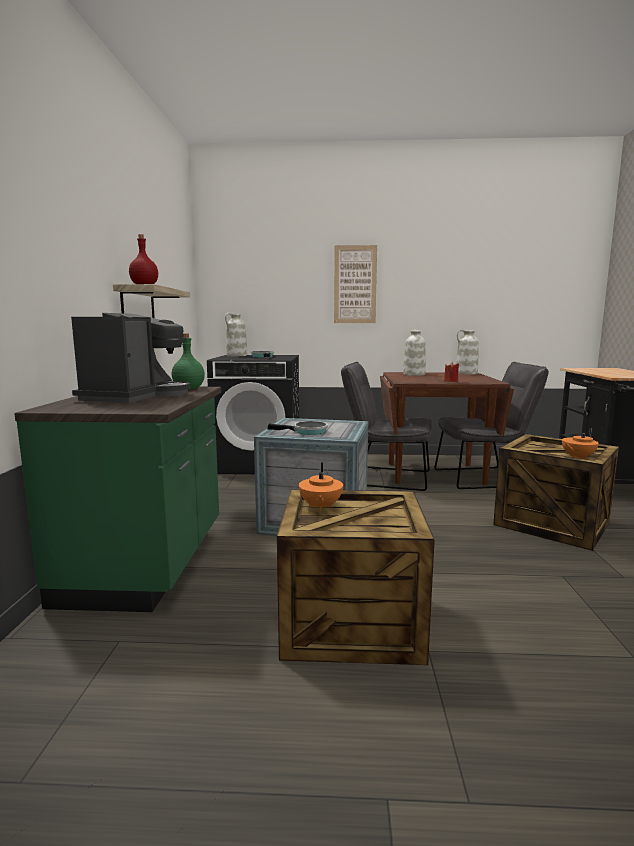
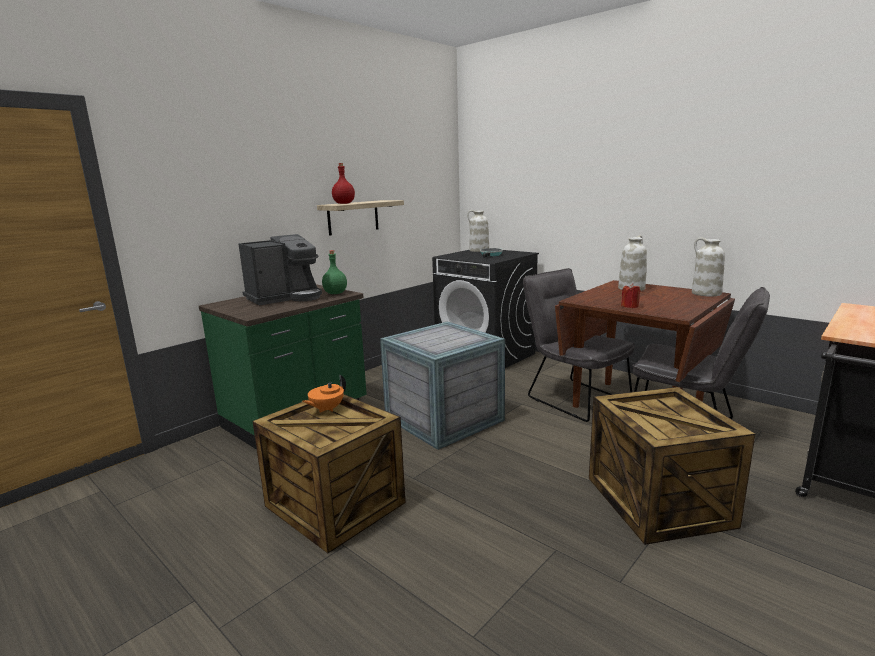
camera: 40 degrees right, 5 degrees up
frying pan [267,421,328,435] -> none
picture [334,245,377,323] -> none
orange teapot [562,428,599,459] -> none

